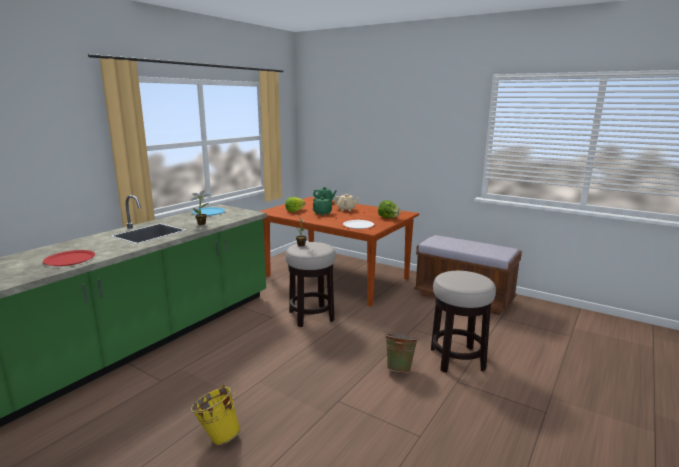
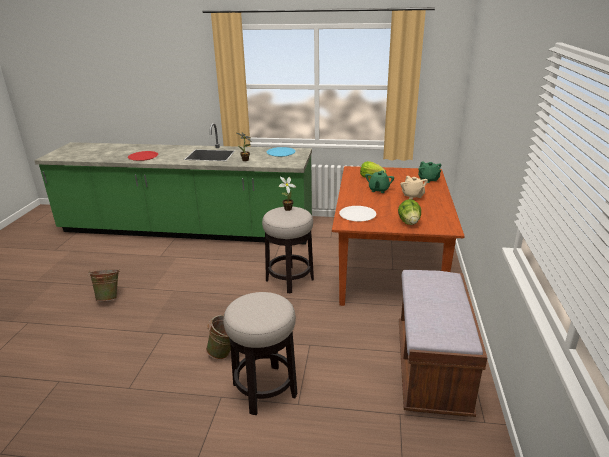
camera: 65 degrees right, 10 degrees up
yellow bucket [191,384,241,445] -> green bucket [88,269,120,301]

